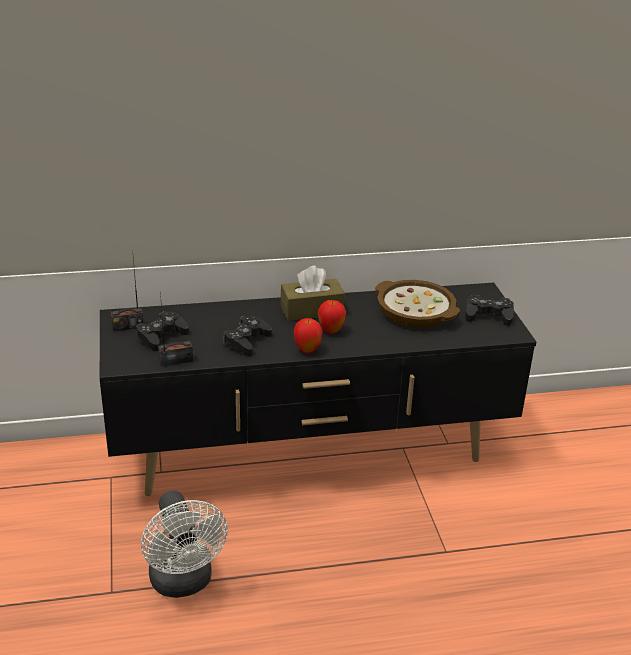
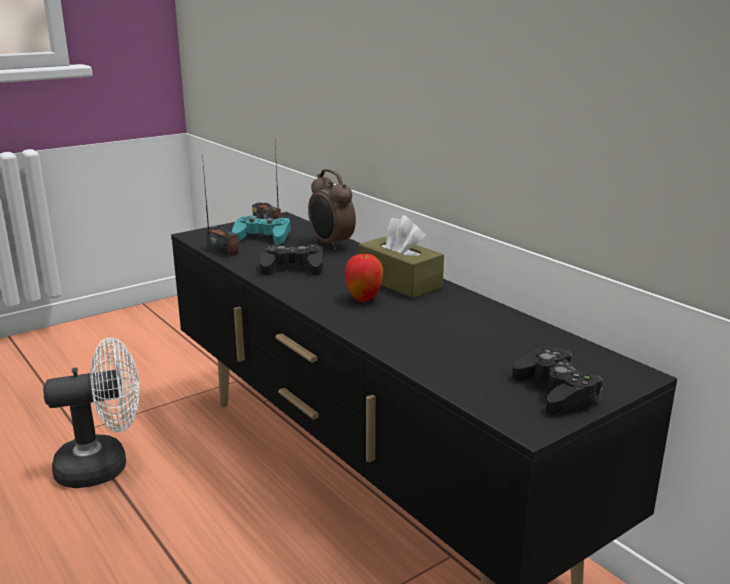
camera: 65 degrees right, 10 degrees down
black game controller [136,311,189,351] -> turquoise game controller [232,216,291,245]
white fan [141,491,228,598] -> white fan turned 150 degrees counterclockwise [43,337,139,488]
apple [294,318,322,353] -> none
bowl [375,280,460,328] -> none
none -> alarm clock [308,169,356,251]

